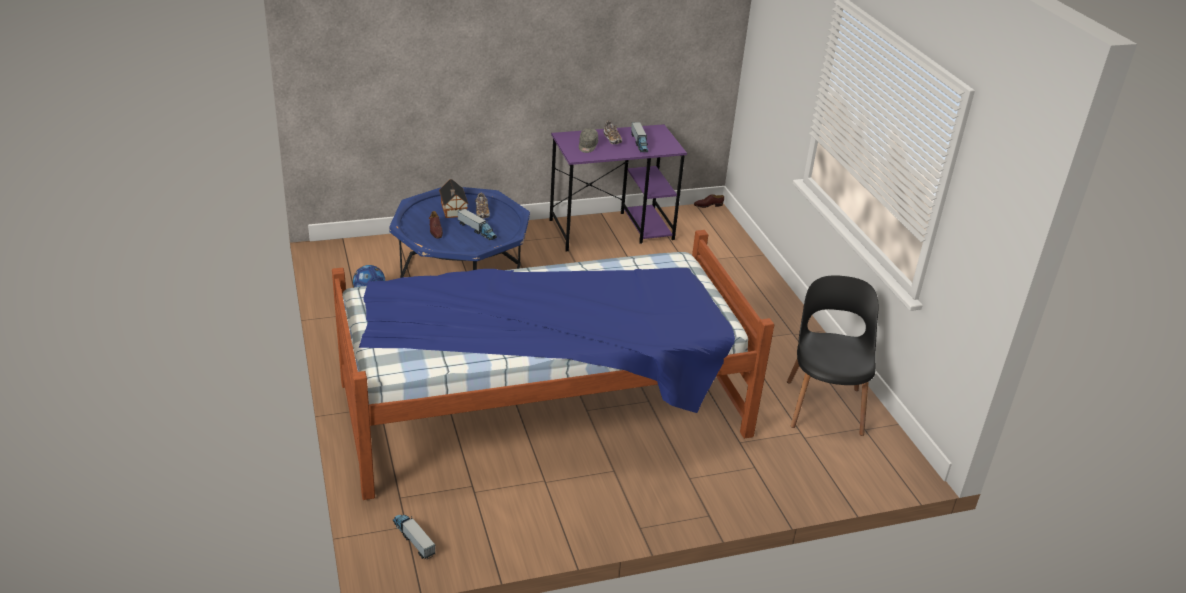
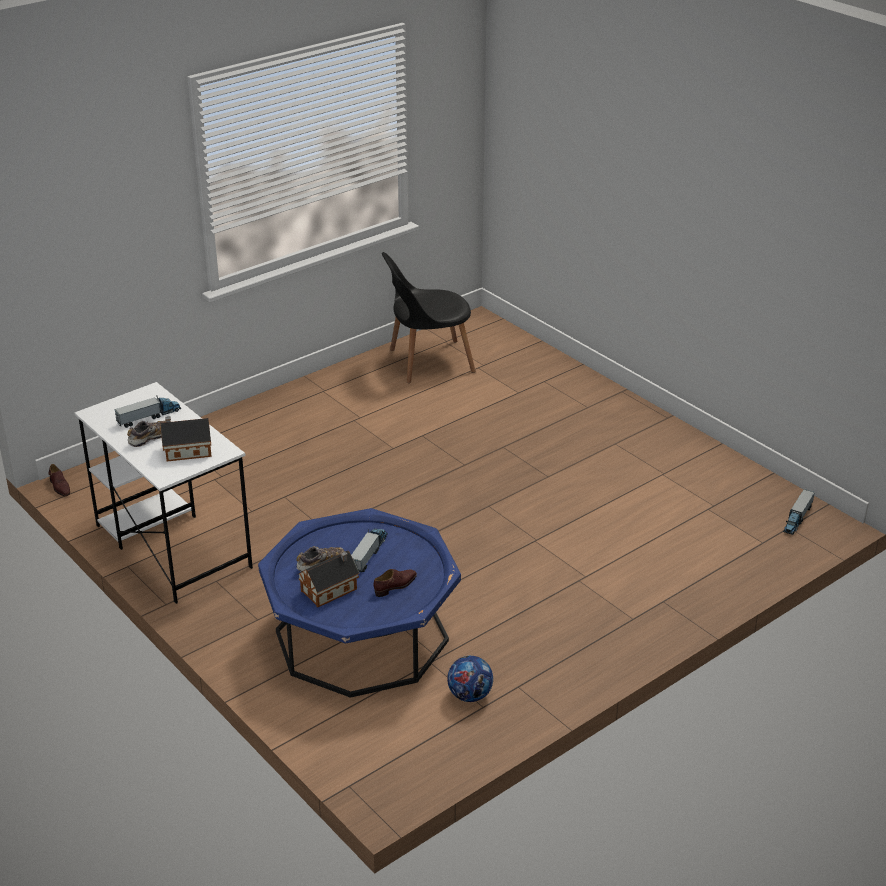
camera: 110 degrees left, 0 degrees up
bed [332,230,774,500] -> none
purple desk [549,124,687,251] -> white desk [74,382,253,604]
grey cap [579,128,598,153] -> toy house [160,416,212,462]

